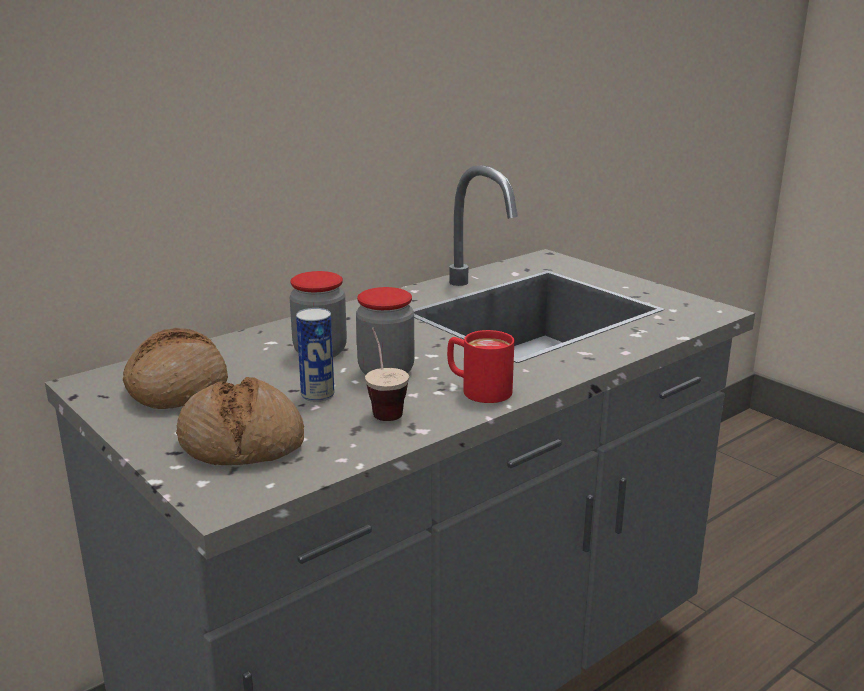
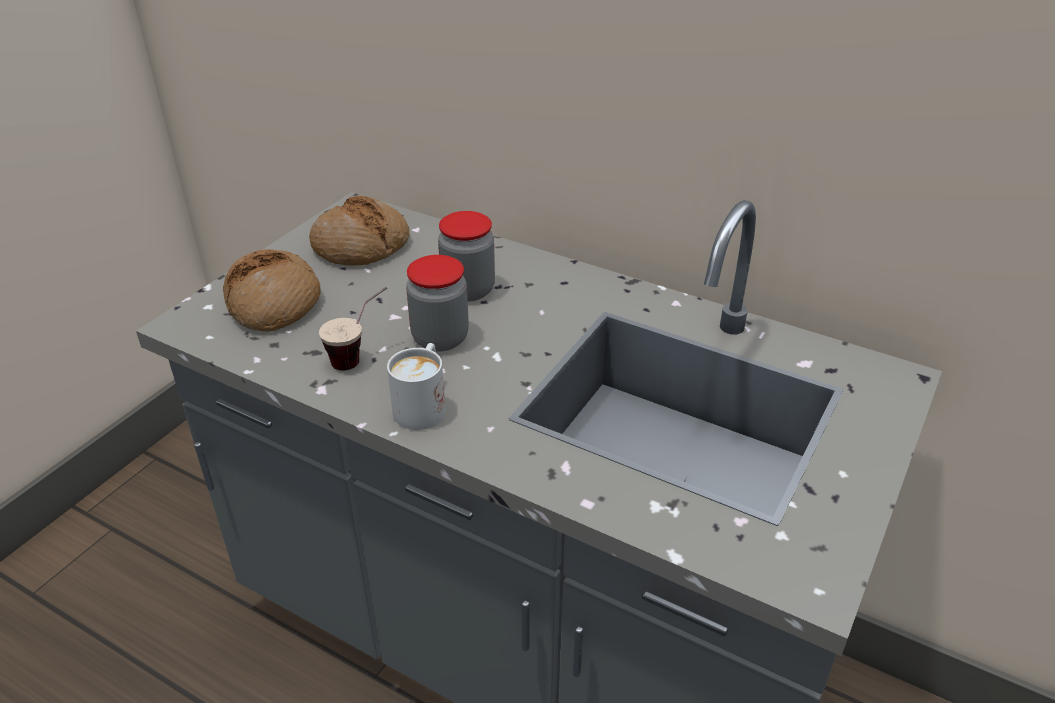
camera: 70 degrees right, 15 degrees up
can [296,308,335,402] -> none
red mug [447,330,514,403] -> white mug [387,343,445,430]

